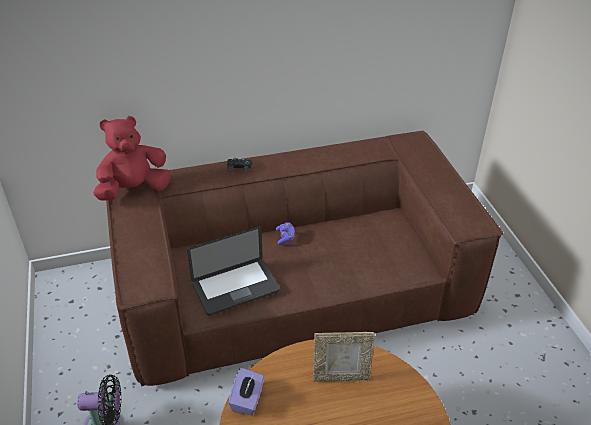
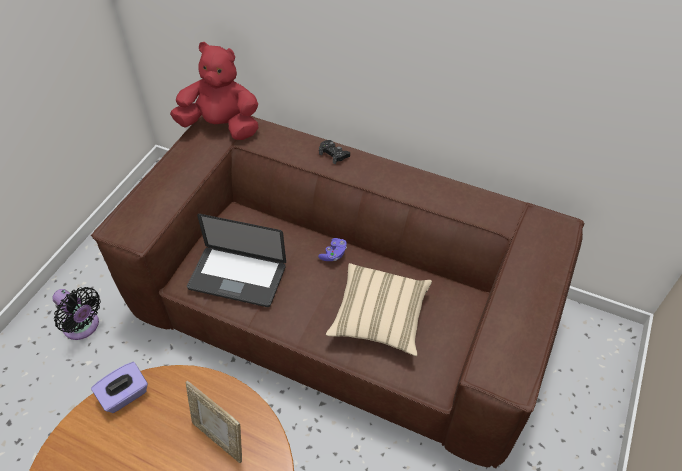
camera: 40 degrees right, 10 degrees up
none -> beige pillow [326,263,432,356]

